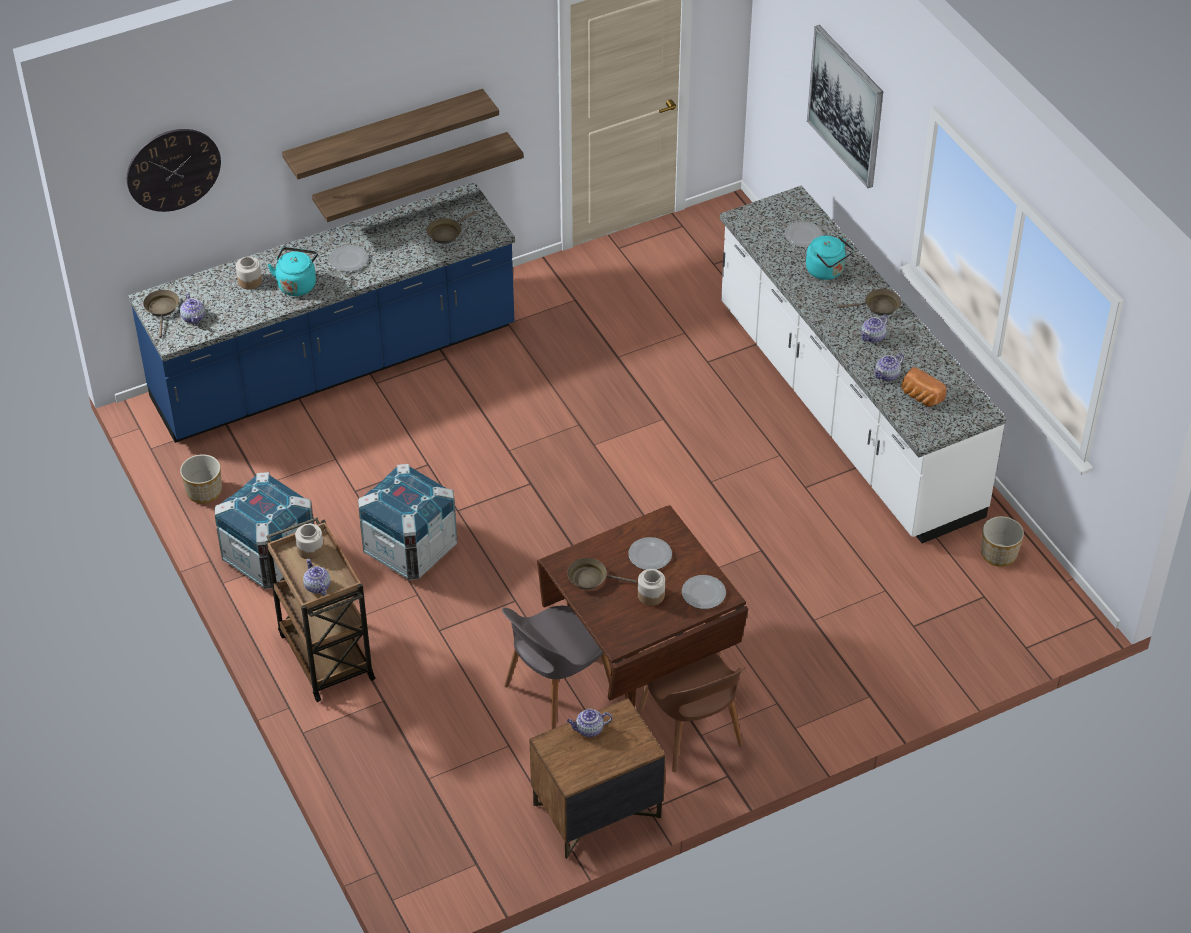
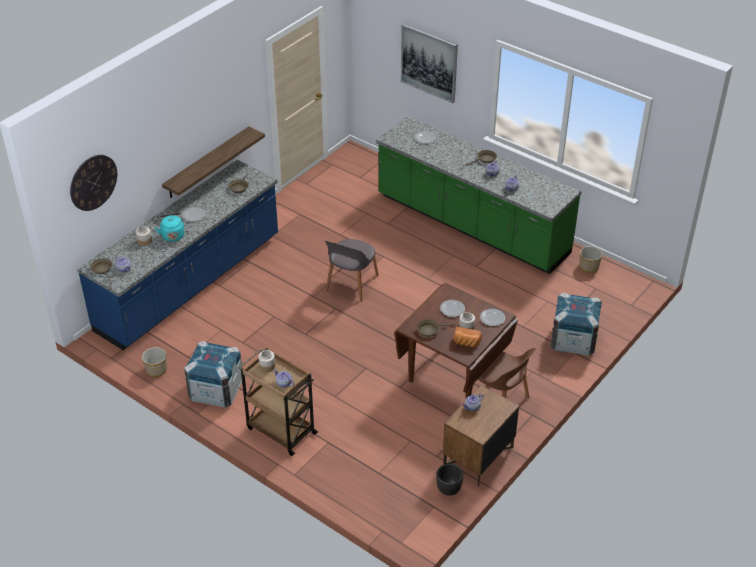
camera: 25 degrees left, 5 degrees down
shelf [282,89,499,180] -> none
crate [358,464,457,580] -> crate moved to [551,293,602,356]
grey chair [502,606,611,730] -> grey chair moved to [325,239,379,302]
white counter [720,186,1006,543] -> green counter [376,116,581,274]
turquoise kettle [806,236,854,280] -> none
bread [901,367,947,407] -> bread moved to [454,327,482,347]
none -> black planter [436,464,463,496]

